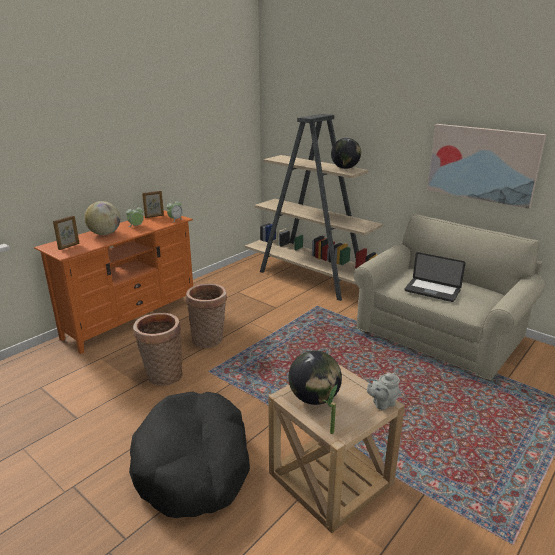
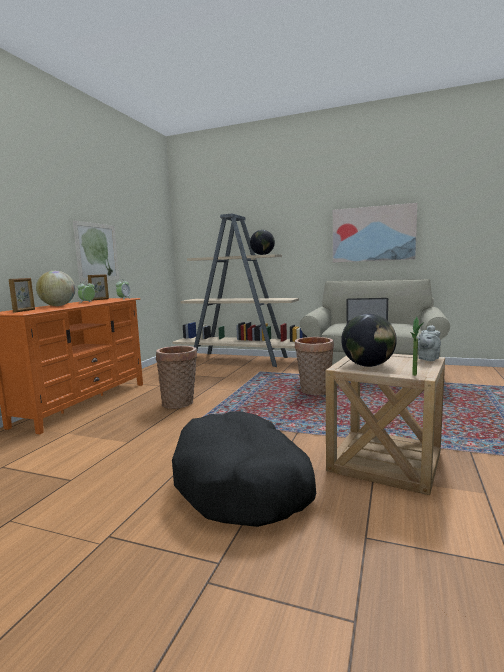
camera: 20 degrees left, 15 degrees down
basket [133,313,183,386] -> basket moved to [295,337,334,395]
none -> picture [73,221,119,282]

